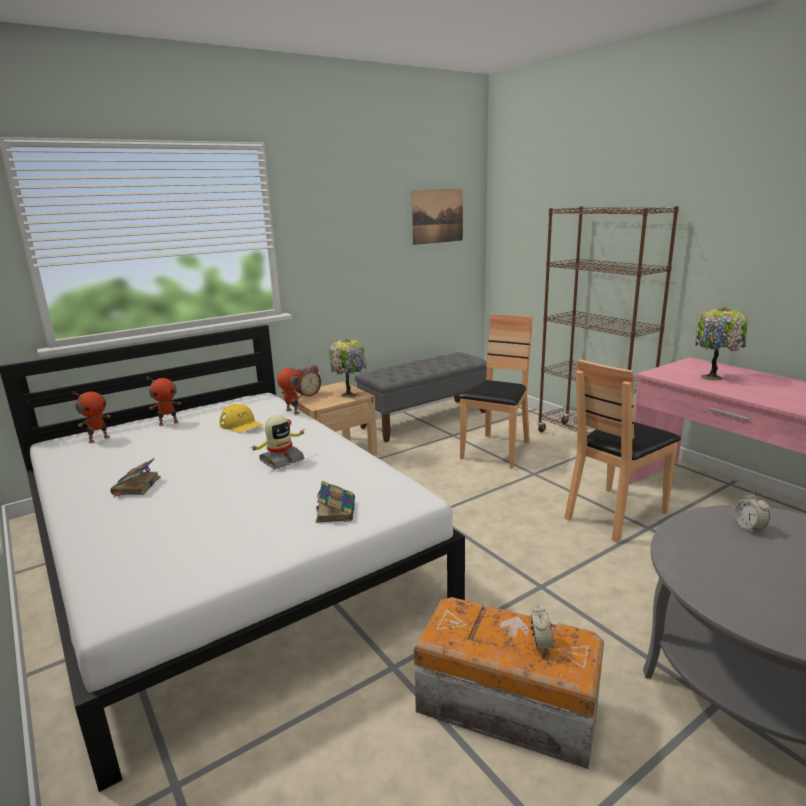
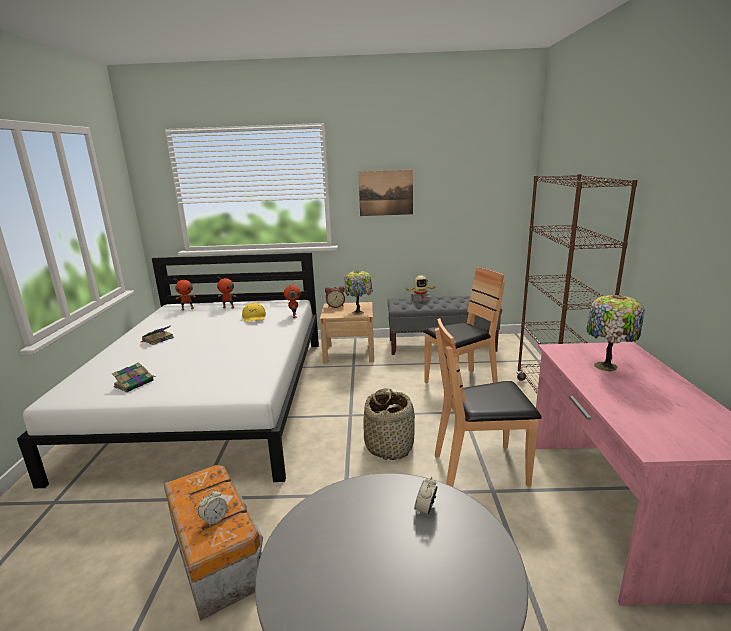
camera: 35 degrees right, 0 degrees up
toy robot [251,415,305,469] -> toy robot moved to [406,275,435,301]
book [316,481,355,523] -> book moved to [112,362,156,393]
picture [411,189,463,245] -> picture moved to [358,170,413,216]
none -> basket [363,388,415,460]

